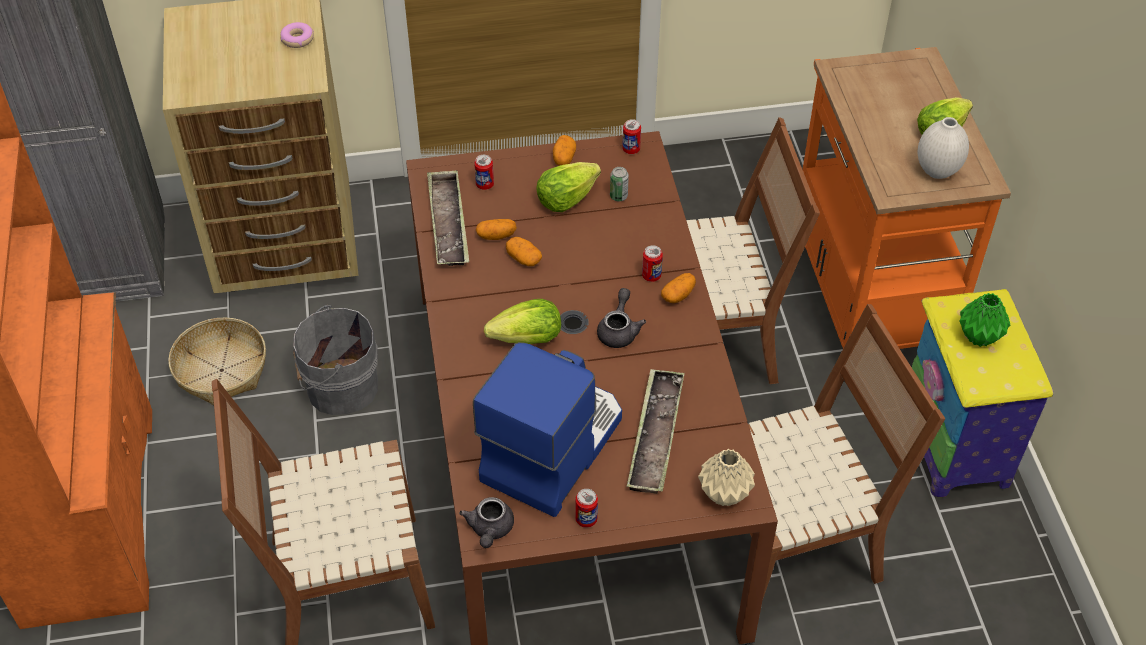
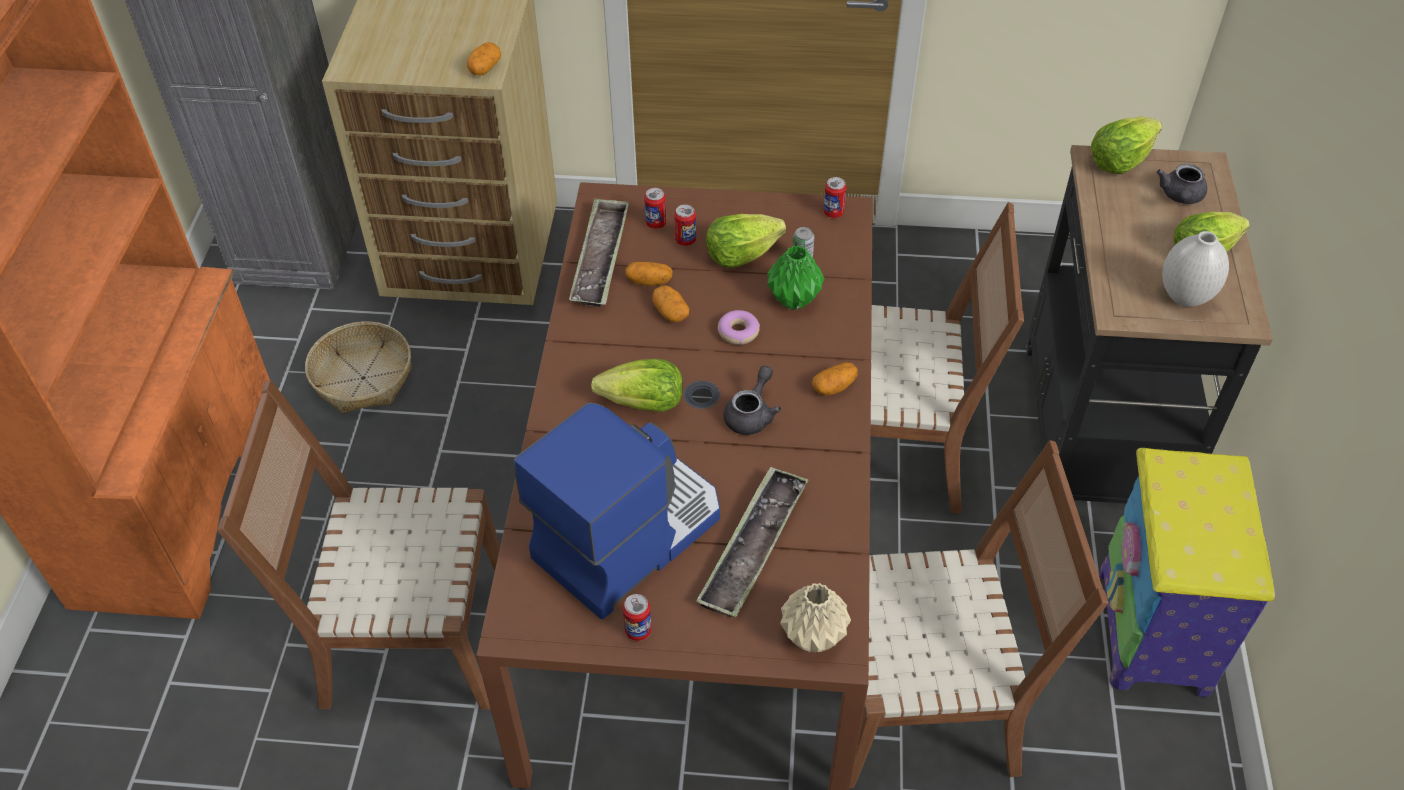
camera: 15 degrees right, 0 degrees up
donut [280,22,314,48] -> donut moved to [718,310,760,345]
grey bucket [293,305,378,415] -> none
grey teapot [459,497,514,548] -> grey teapot moved to [1157,164,1207,204]
potato [553,135,576,166] -> potato moved to [467,42,501,76]
can [642,245,663,282] -> can moved to [674,205,696,246]
orange cart [802,47,1011,349] -> black cart [1026,145,1273,504]
green vase [959,293,1010,347] -> green vase moved to [767,246,824,310]
none -> lettuce [1091,116,1162,174]

